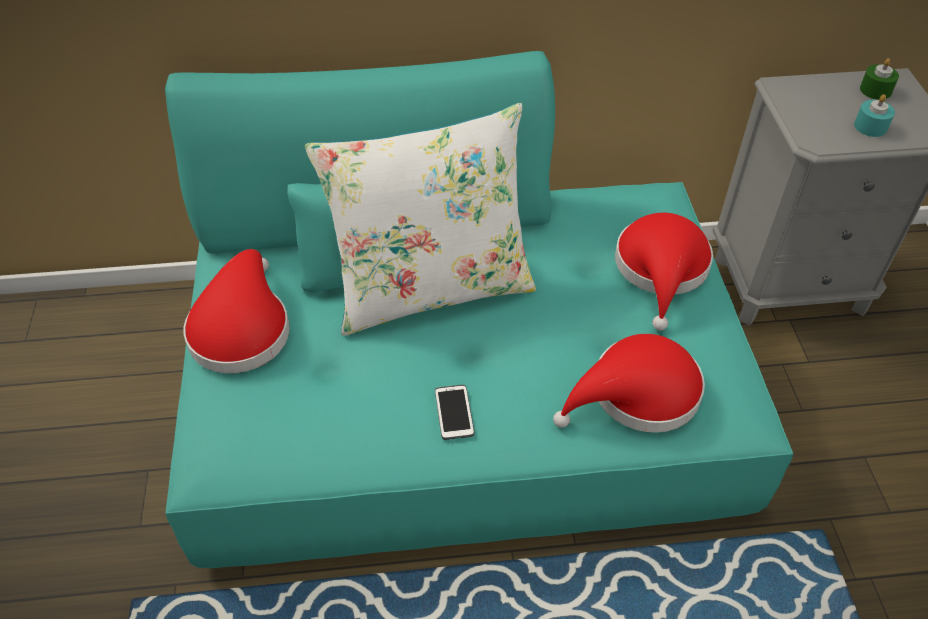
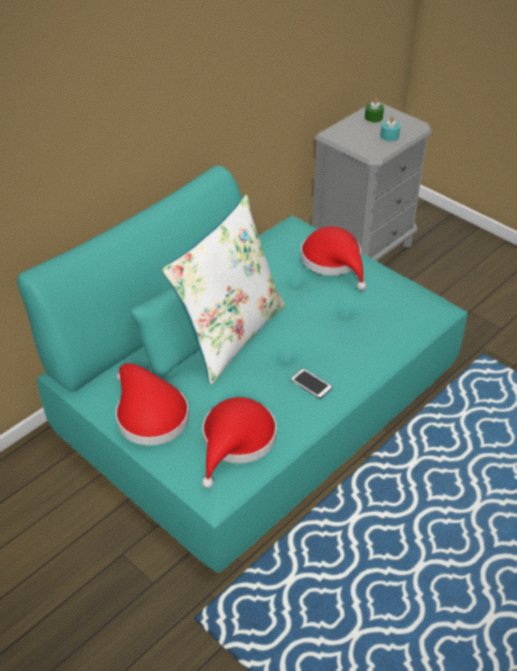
camera: 40 degrees left, 5 degrees down
red hat [553,334,705,433] -> red hat moved to [202,397,277,488]

